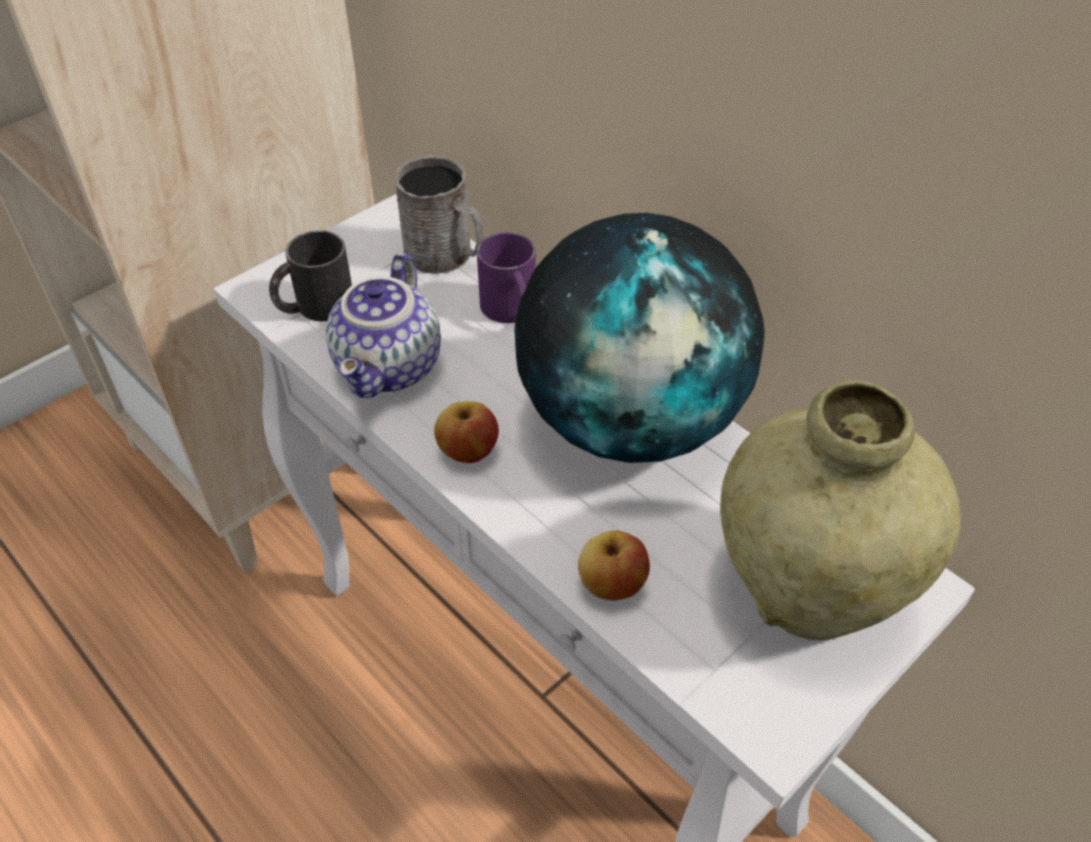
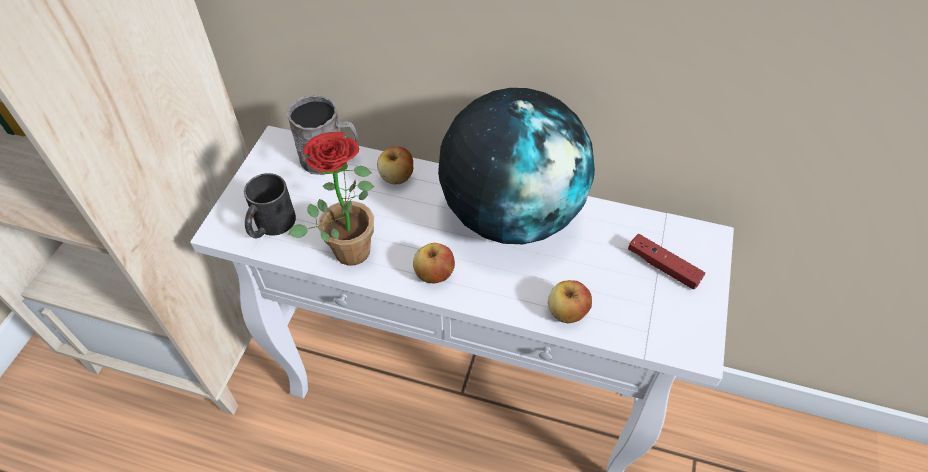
camera: 30 degrees left, 5 degrees up
teapot [326,252,441,398] -> potted plant [288,132,374,266]
purple mug [477,232,536,323] -> apple [377,147,413,184]
beige vase [720,380,961,640] -> red game controller [628,234,705,290]

